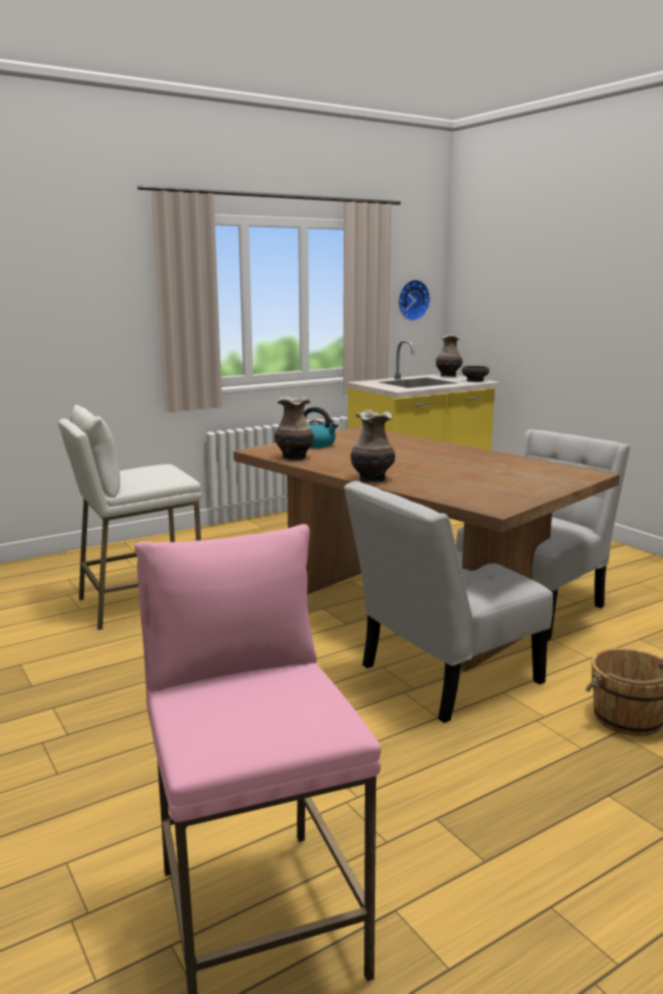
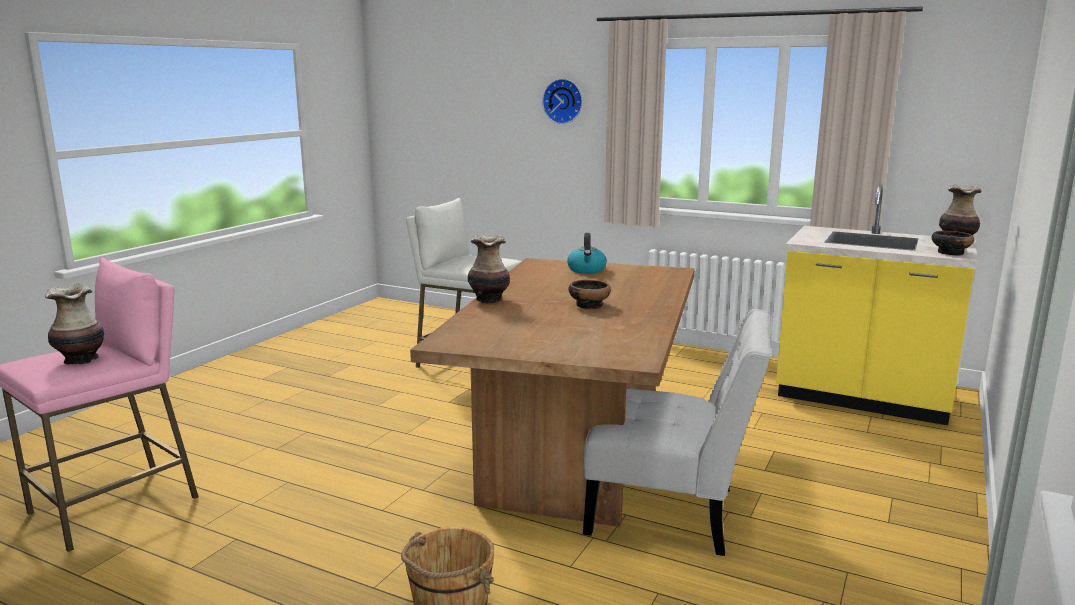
camera: 60 degrees right, 0 degrees up
vase [274,396,314,460] -> vase moved to [45,284,105,365]
white chair [344,481,553,723] -> none
wall clock [398,279,430,321] -> wall clock moved to [542,79,582,124]
none -> bowl [568,280,611,309]

